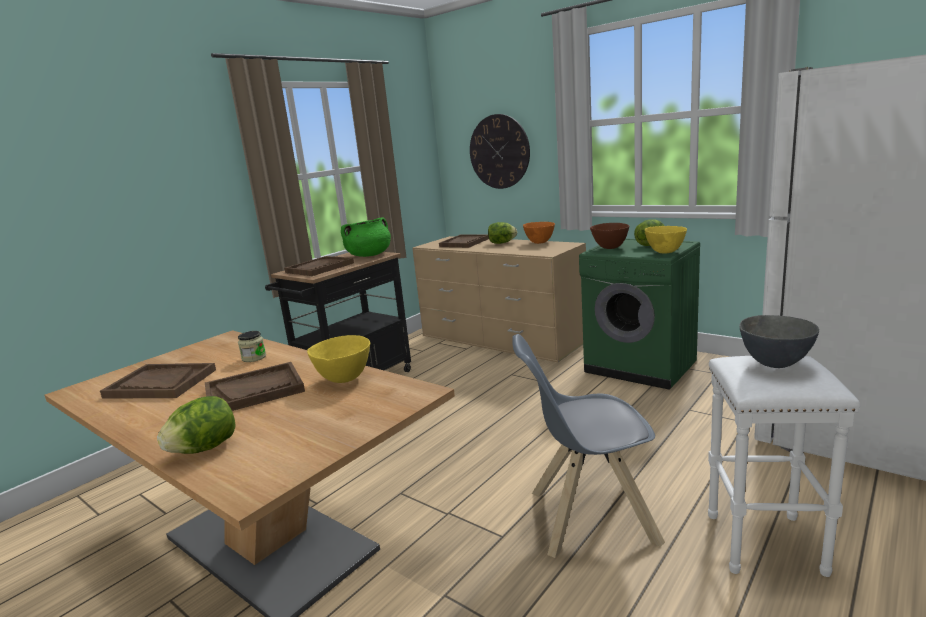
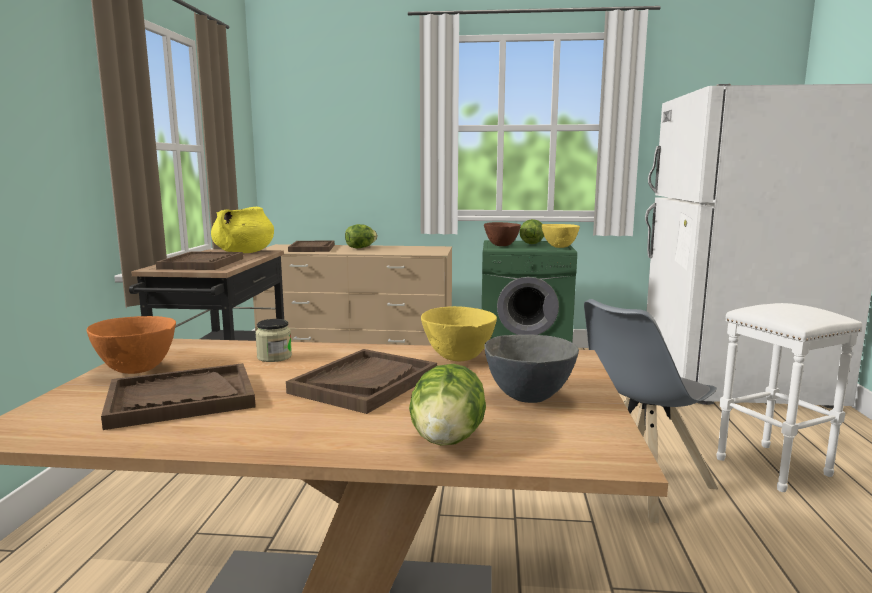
camera: 35 degrees left, 5 degrees down
green cooking pot [341,218,391,257] -> yellow cooking pot [211,207,274,253]
wall clock [470,114,530,189] -> none
orange bowl [523,222,555,244] -> orange bowl moved to [87,316,176,374]
grey bowl [739,315,819,368] -> grey bowl moved to [485,334,579,403]

